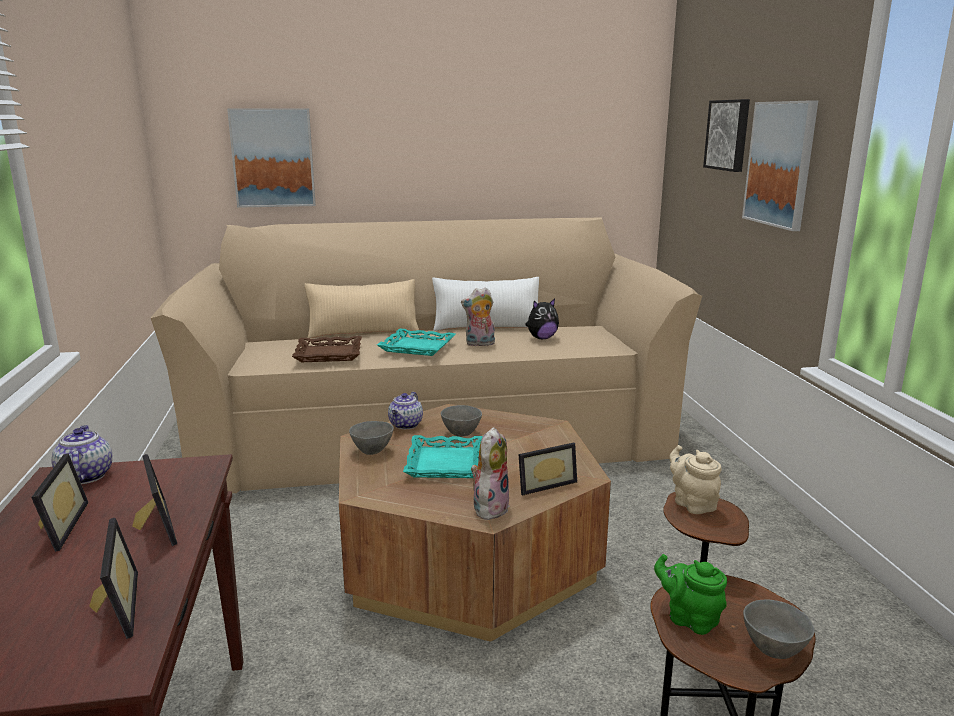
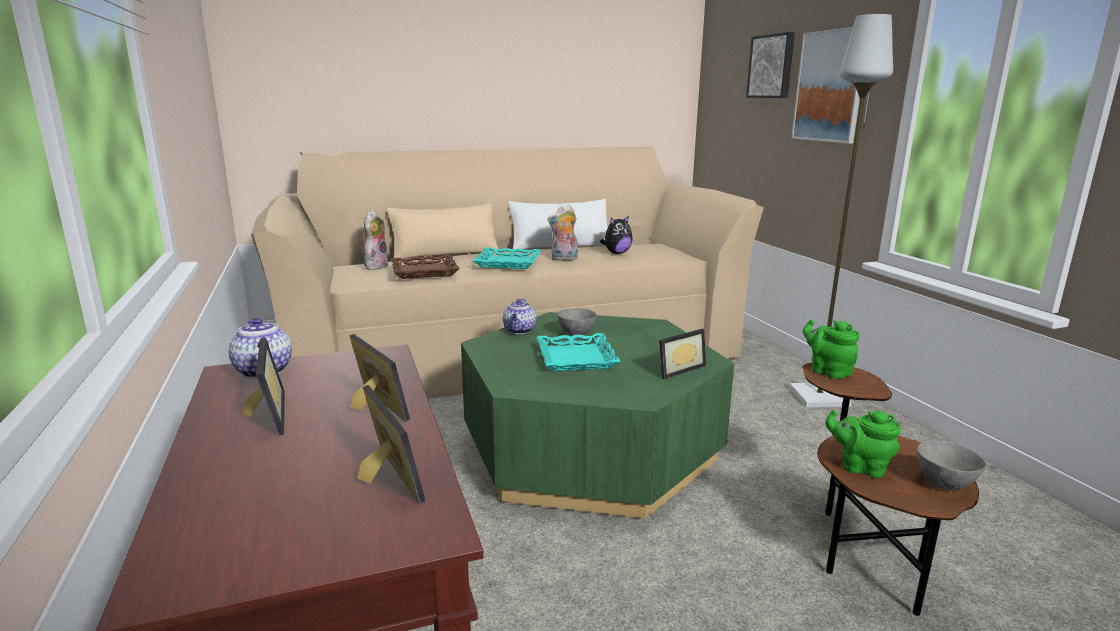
camera: 10 degrees left, 0 degrees up
picture [227,108,316,208] -> none
brown coffee table [339,404,611,642] -> green coffee table [461,312,734,518]
grey bowl [349,421,394,455] -> none
plush toy [471,427,510,520] -> plush toy moved to [361,210,389,270]
beige teapot [669,445,722,514] -> green teapot [803,320,859,379]
none -> grey floor lamp [789,14,893,407]

